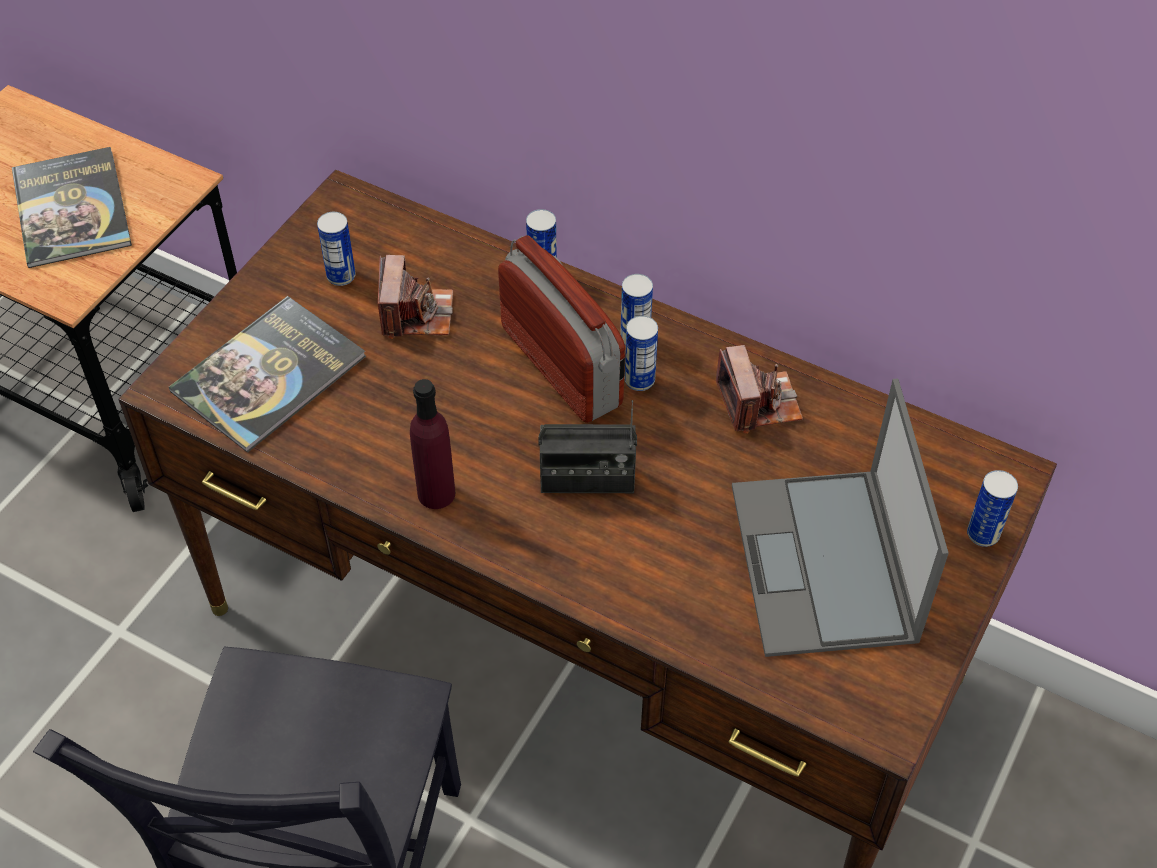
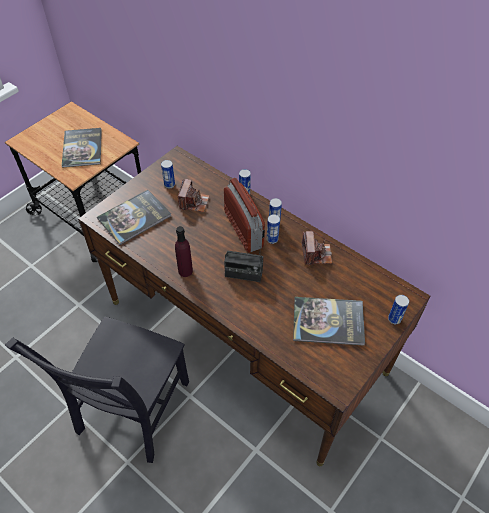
camera: 10 degrees right, 0 degrees up
laptop [732,379,949,657] -> book [293,297,365,346]

